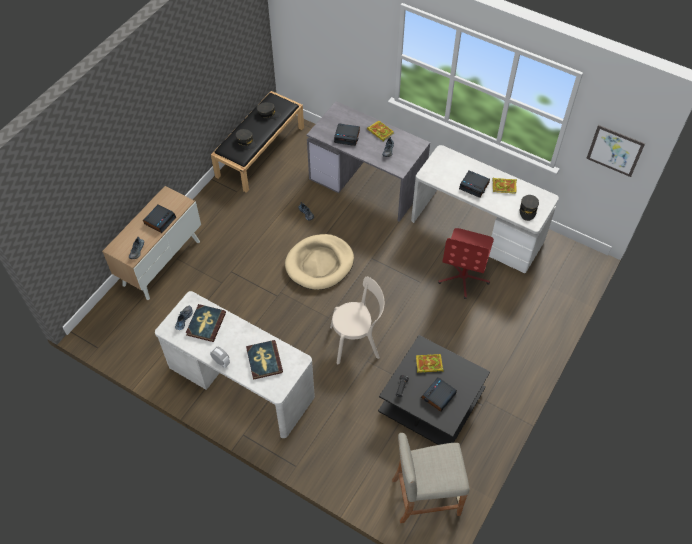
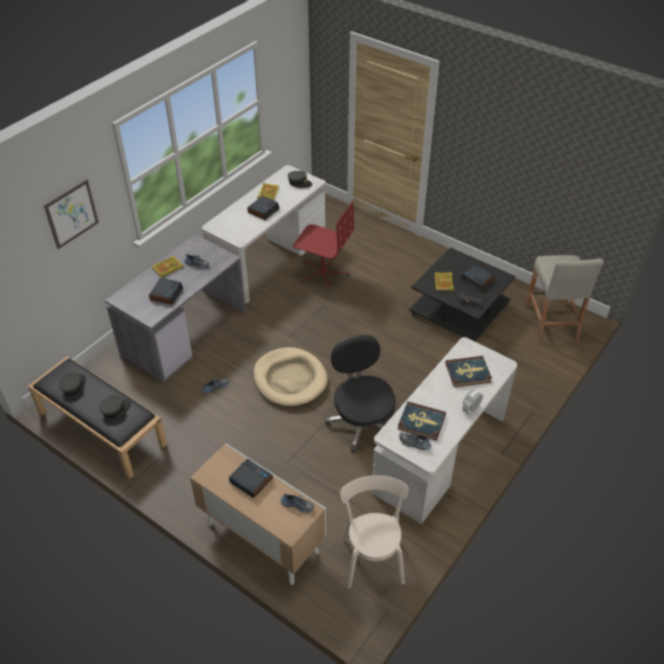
camera: 85 degrees left, 10 degrees down
beige chair [330,277,384,364] -> beige chair moved to [340,475,409,589]
picture [586,125,645,177] -> picture moved to [44,179,99,249]
none -> black office chair [325,335,396,453]

